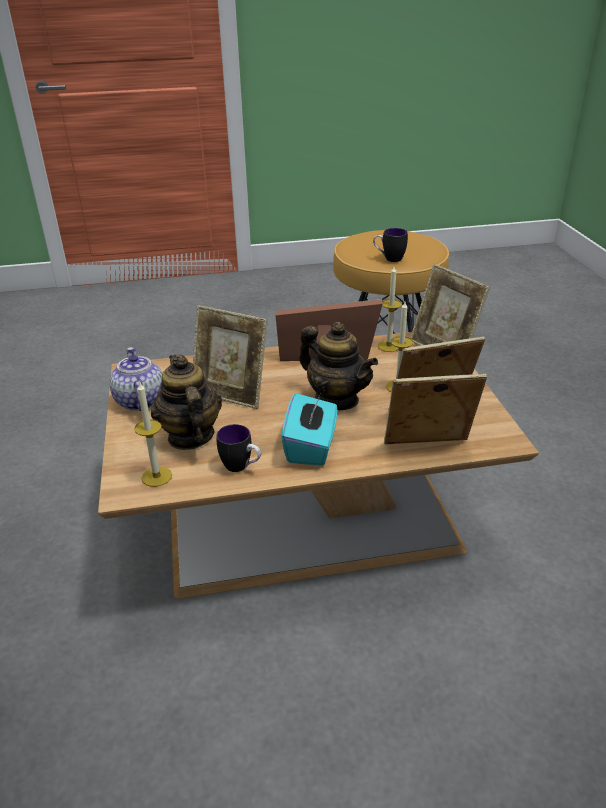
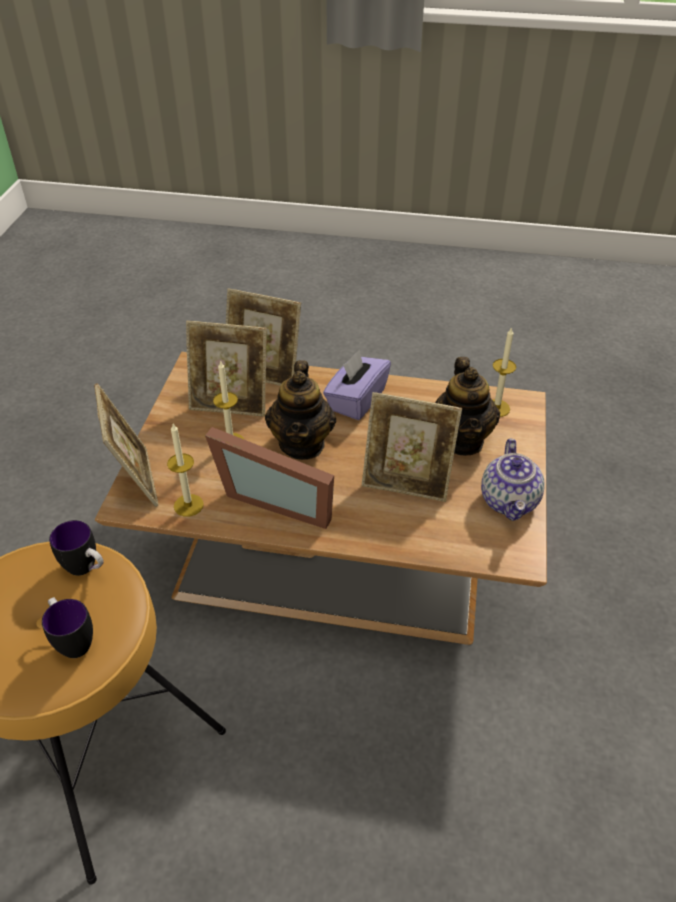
camera: 160 degrees left, 10 degrees up
picture frame [193,305,268,409] -> picture frame turned 150 degrees clockwise [362,392,462,502]
mug [216,424,261,472] -> mug moved to [42,597,93,658]
turquoise tissue box [281,392,337,466] -> purple tissue box [323,350,391,420]
teapot [299,322,378,410] -> teapot turned 150 degrees counterclockwise [265,360,336,460]

